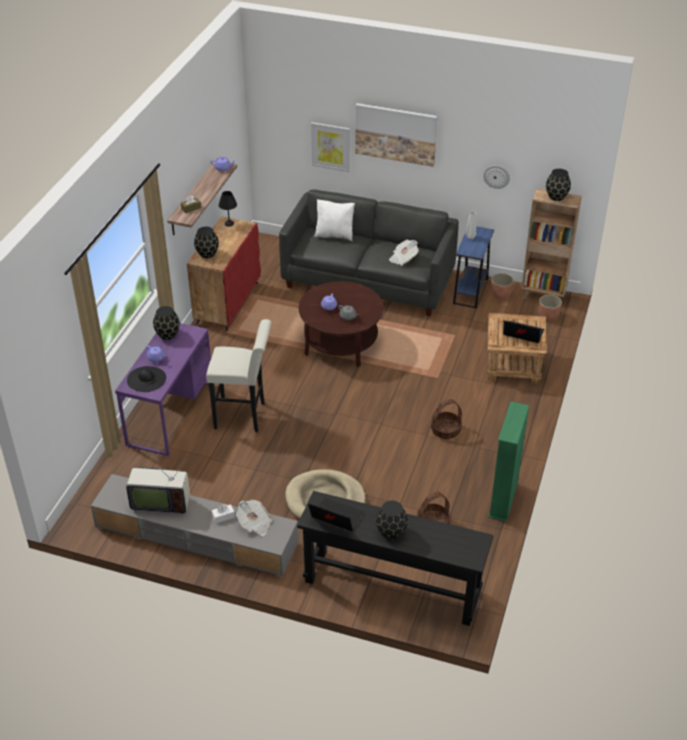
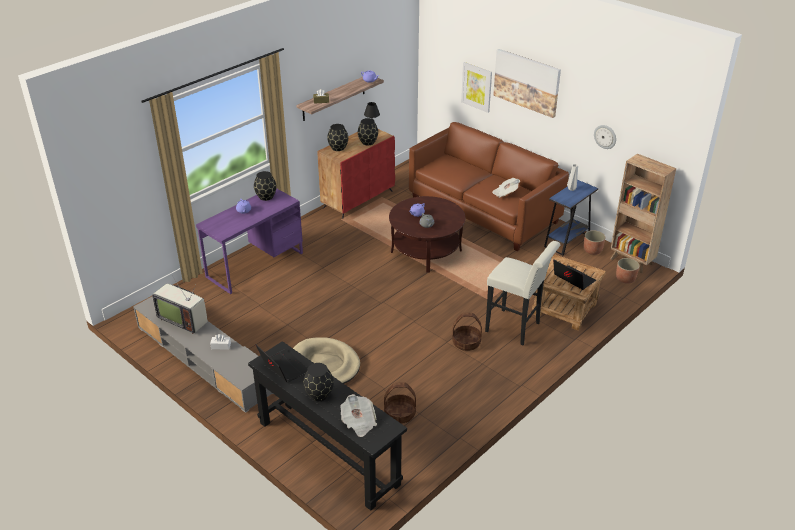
camera: 25 degrees right, 5 degrees down
black hat [127,366,166,392] -> none
white stool [206,319,271,432] -> white stool moved to [485,241,560,345]
newspaper [236,500,272,536] -> newspaper moved to [340,394,377,437]
grey sofa [279,189,459,316] -> brown sofa [409,122,569,251]
white pillow [314,199,355,241] -> none
green bookcase [488,401,529,522] -> none
black vase [546,169,571,201] -> black vase moved to [358,118,378,145]

